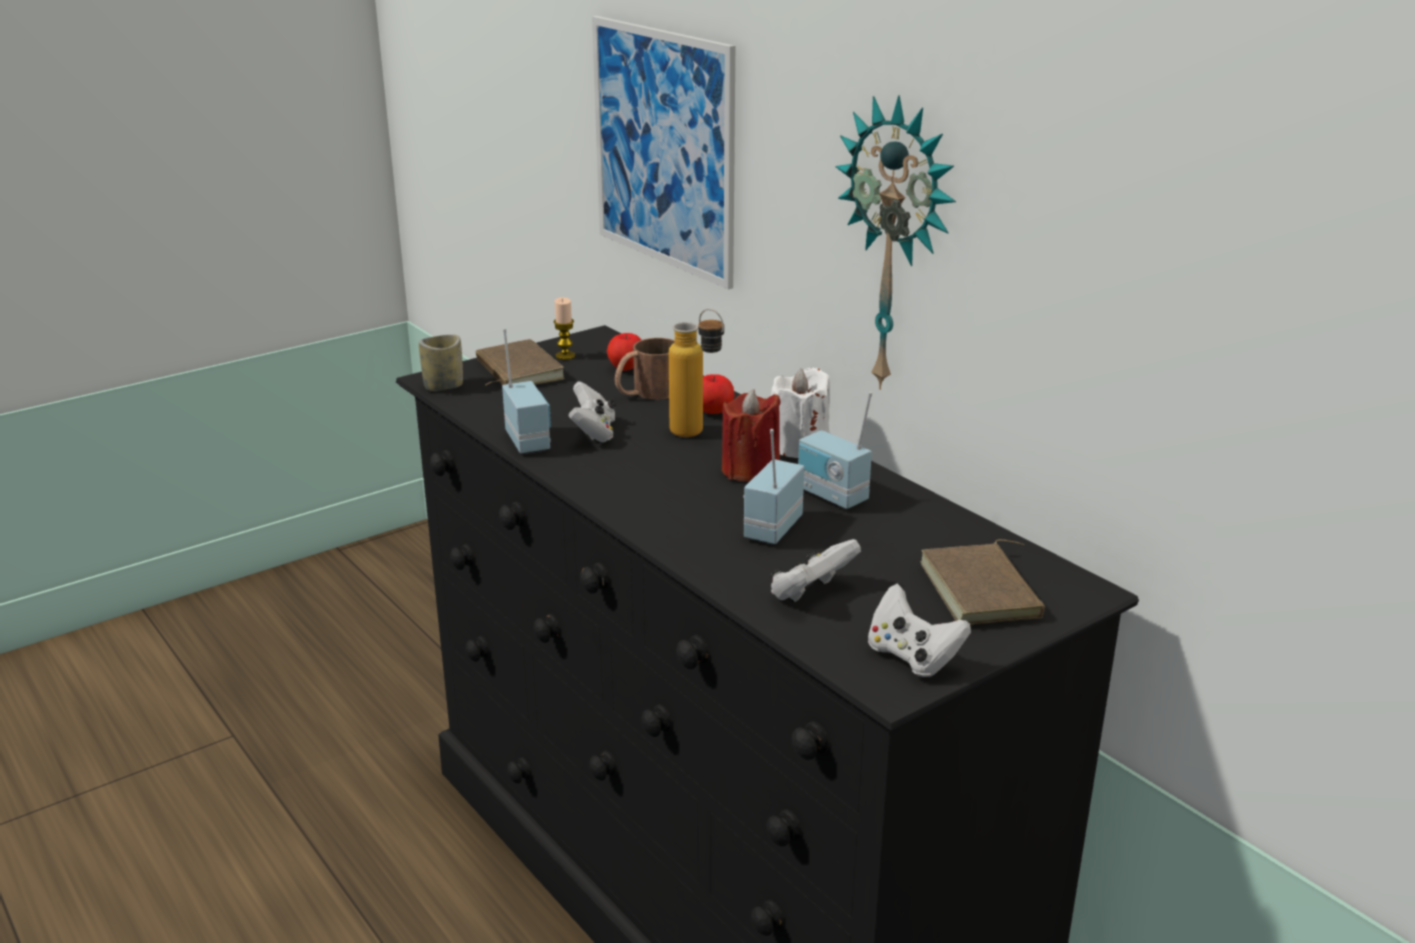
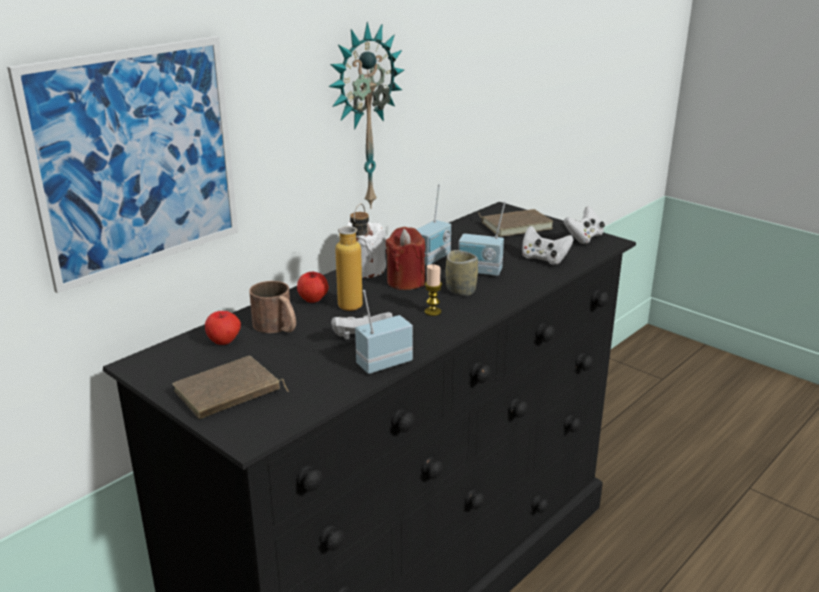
camera: 100 degrees left, 0 degrees up
cup [419,334,463,391] -> cup moved to [446,250,478,296]
candle [553,297,575,360] -> candle moved to [425,264,442,316]

